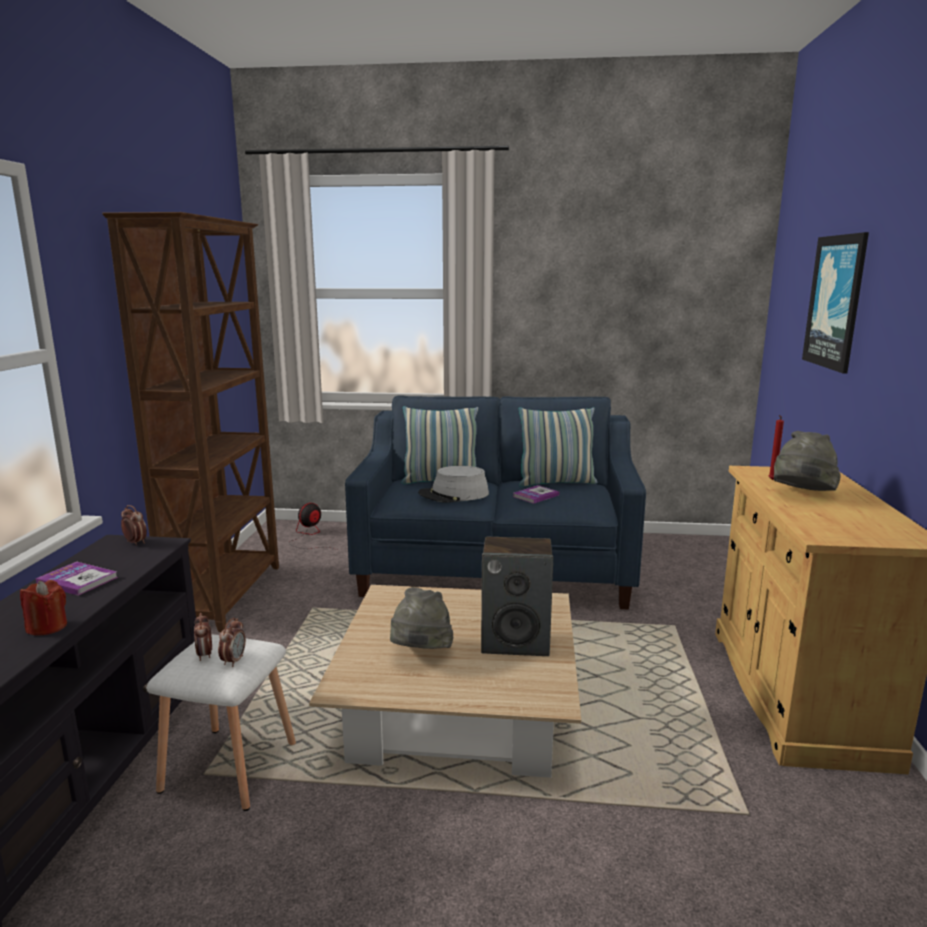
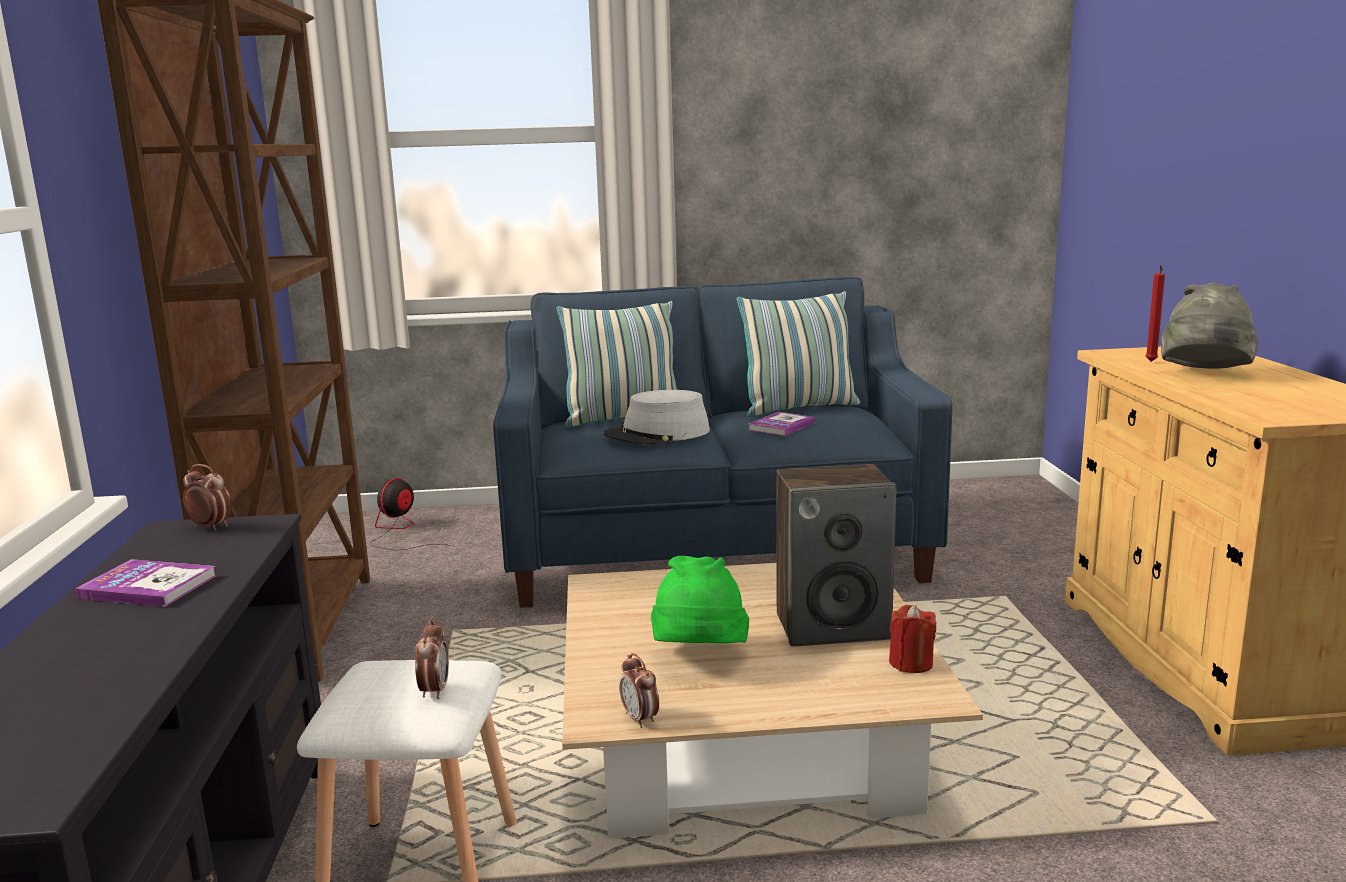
camera: 10 degrees left, 0 degrees up
red candle [20,580,67,636] -> red candle moved to [889,605,937,673]
alarm clock [194,613,212,661] -> alarm clock moved to [619,653,659,728]
grey hat [390,587,453,649] -> green hat [651,556,749,643]
picture [802,232,869,374] -> none

